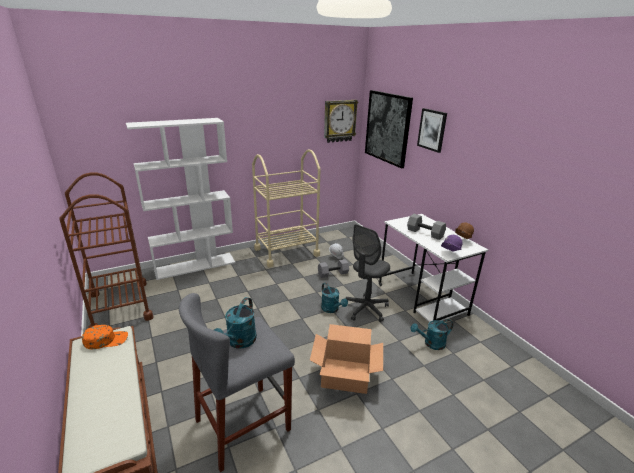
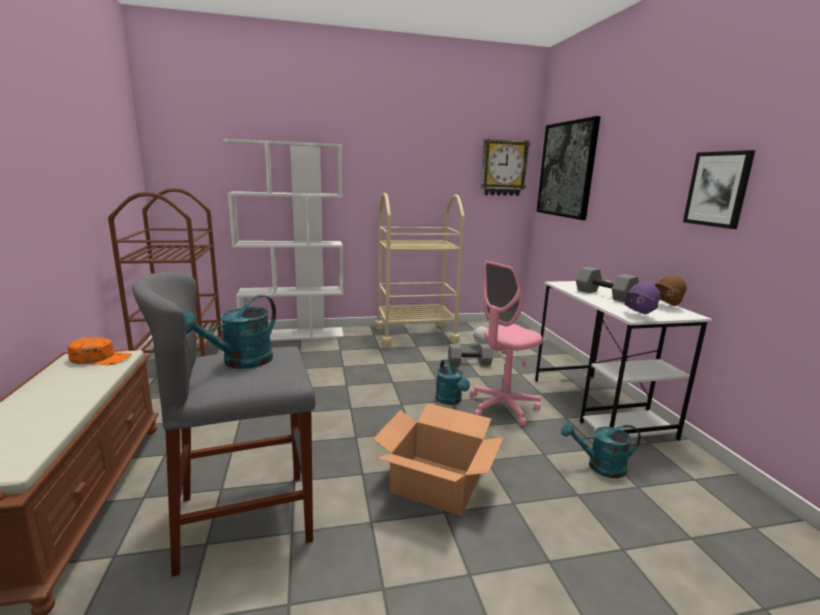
camera: 15 degrees right, 10 degrees down
grey office chair [346,224,390,322] -> pink office chair [470,260,542,426]
picture [417,108,447,153] -> picture moved to [683,150,755,229]

